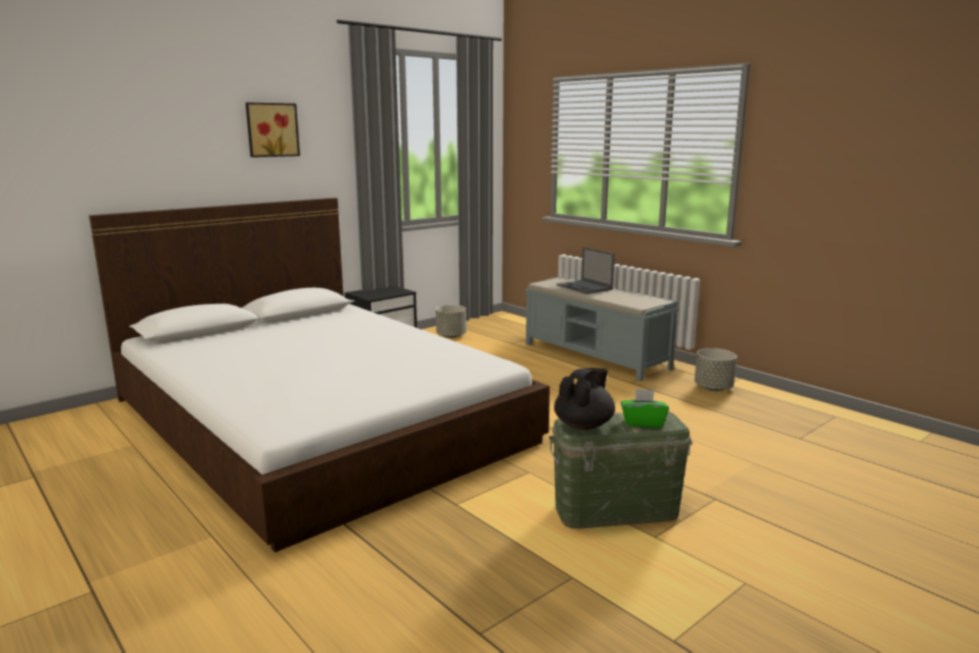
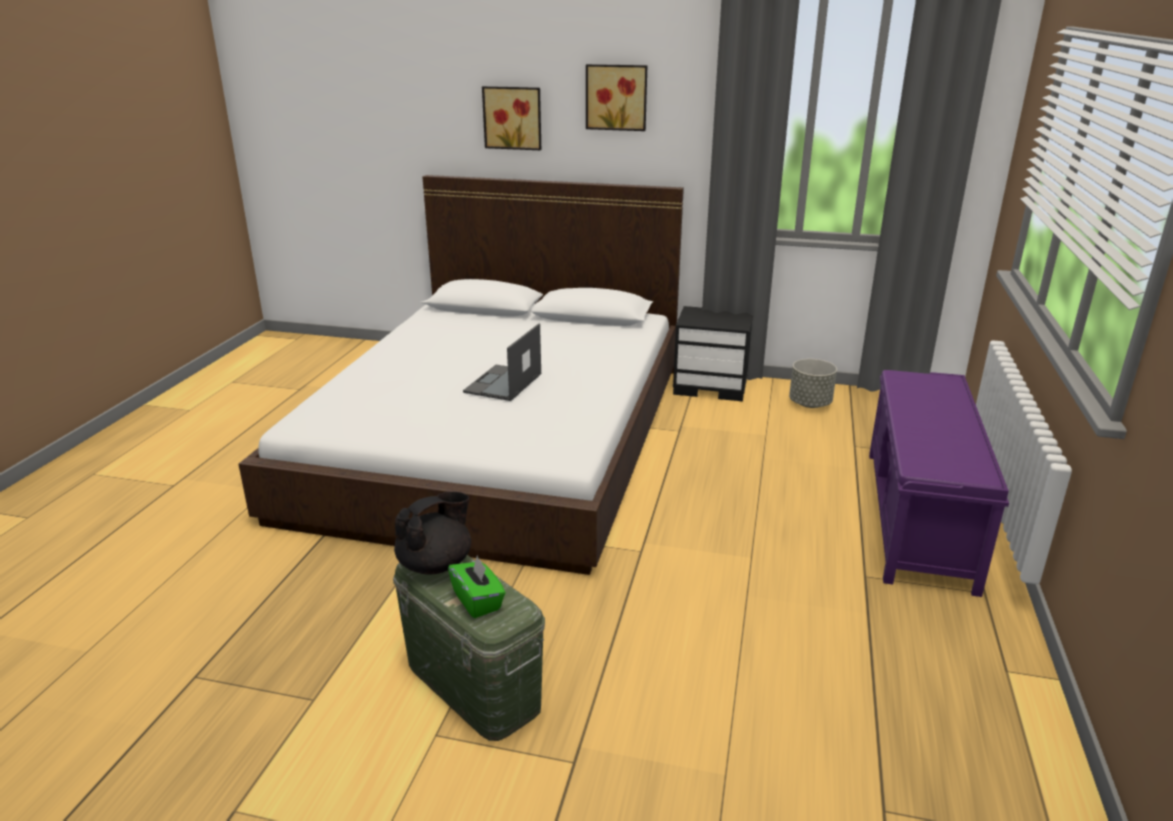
camera: 55 degrees right, 10 degrees up
grey bench [525,277,679,381] -> purple bench [869,370,1009,597]
black teapot [554,368,615,430] -> black teapot turned 45 degrees counterclockwise [394,492,471,574]
laptop [556,247,615,294] -> laptop moved to [463,324,541,401]
grey planter [694,348,737,391] -> none
none -> picture [482,86,541,150]

